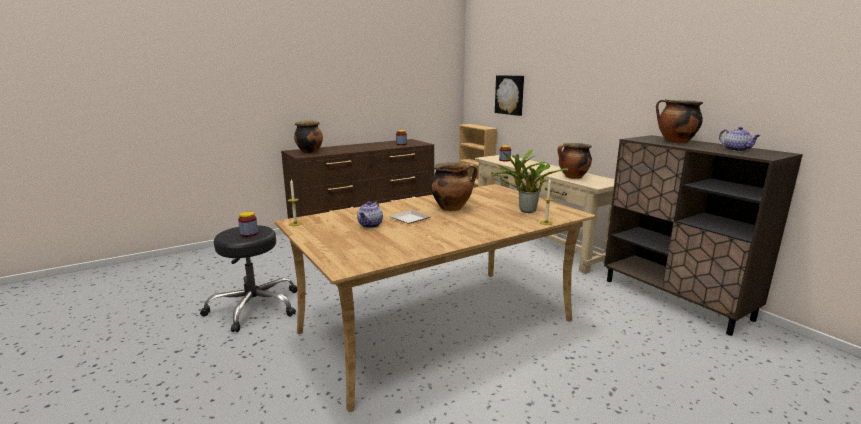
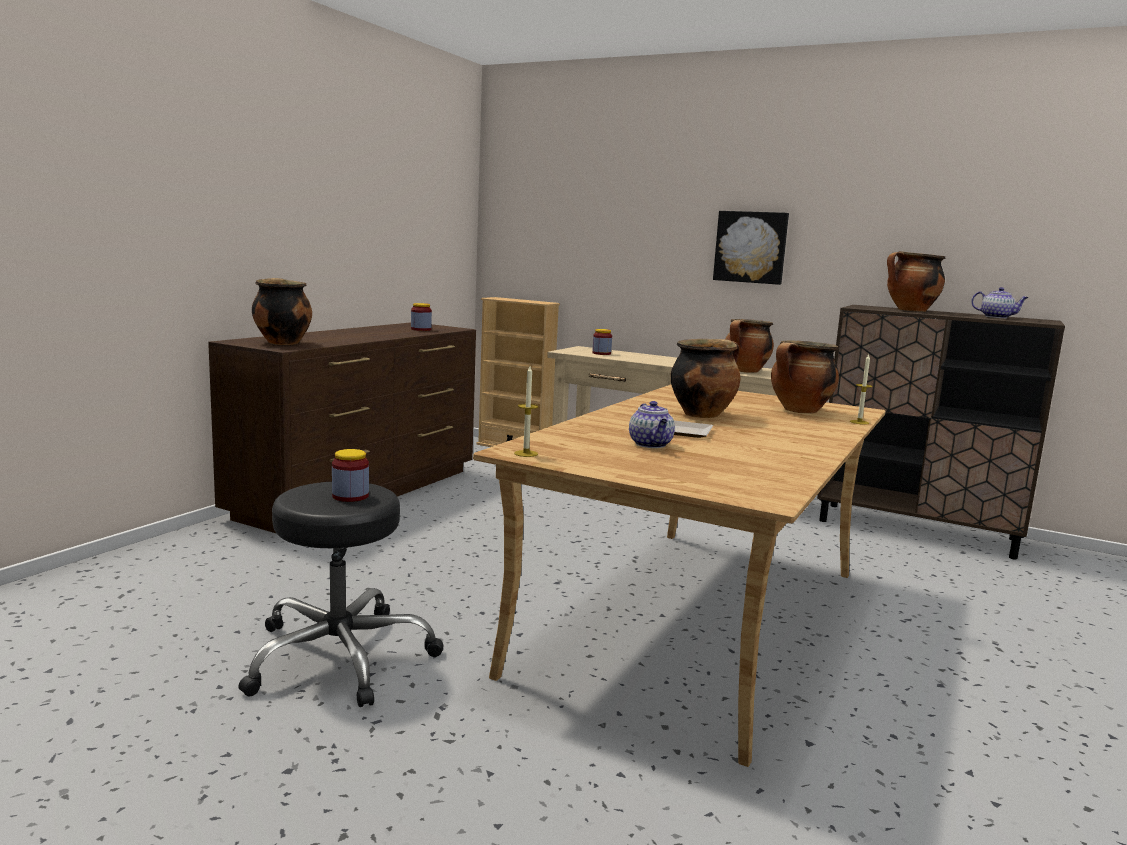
camera: 30 degrees left, 5 degrees down
potted plant [491,149,568,213] -> cooking pot [771,340,839,413]
picture [495,75,524,116] -> picture moved to [713,211,789,285]

